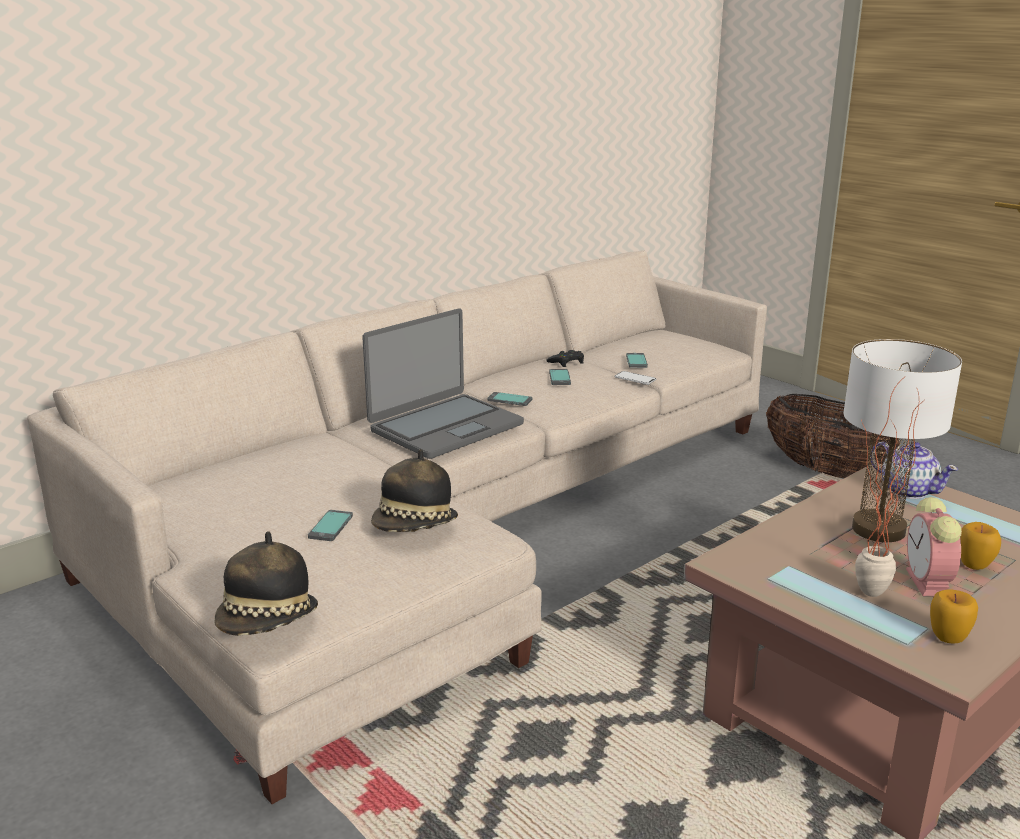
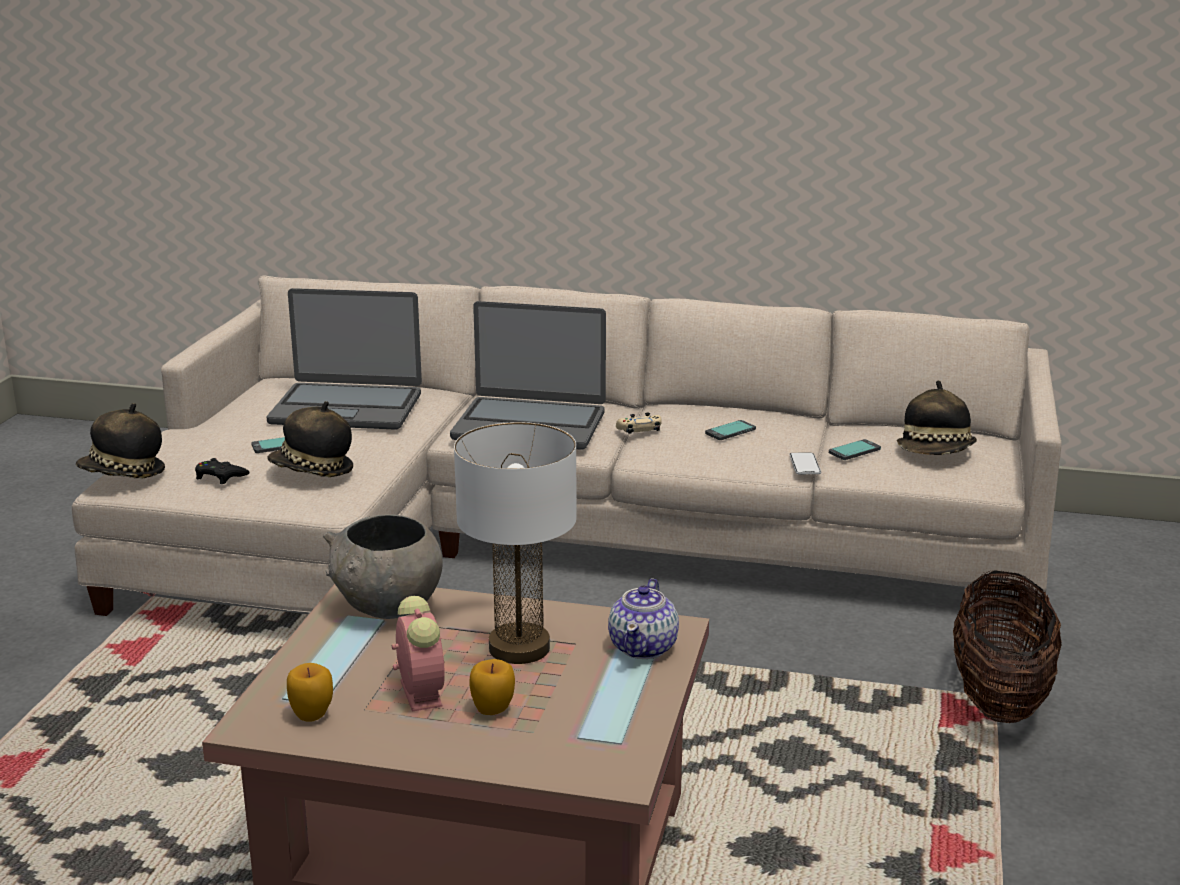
camera: 55 degrees right, 0 degrees up
phone [487,392,532,406] -> beige game controller [616,413,662,434]
black game controller [546,350,584,367] -> black game controller moved to [195,458,250,484]
potted plant [855,379,922,597] -> none
alarm clock [906,497,962,597] -> alarm clock turned 105 degrees clockwise [392,596,445,712]
none -> laptop [267,288,422,430]
none -> grey bowl [323,514,442,619]
none -> hat [897,380,977,455]

